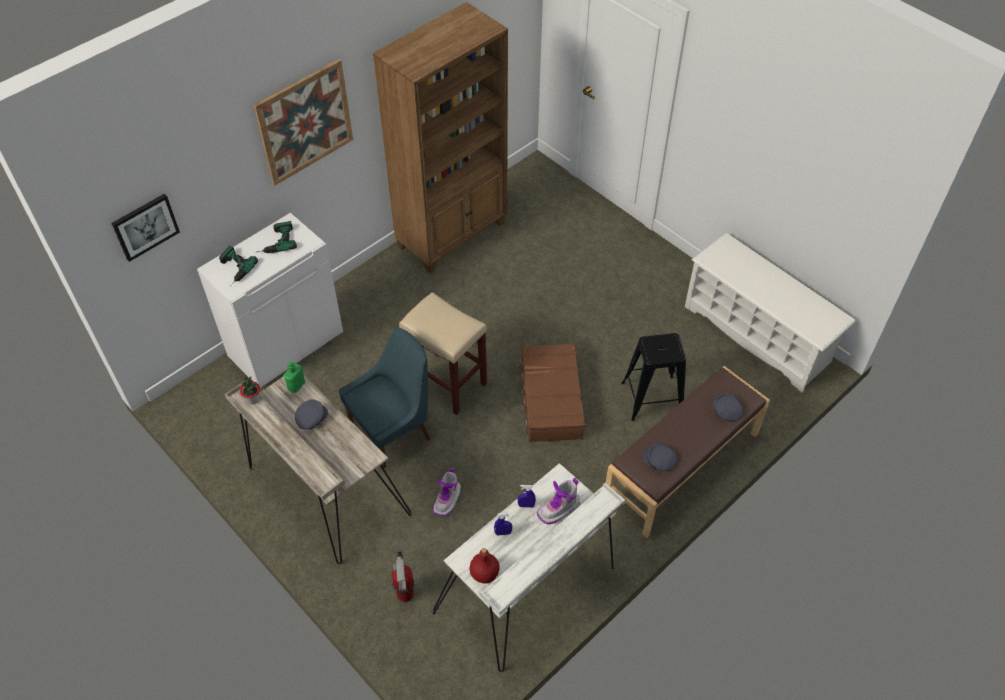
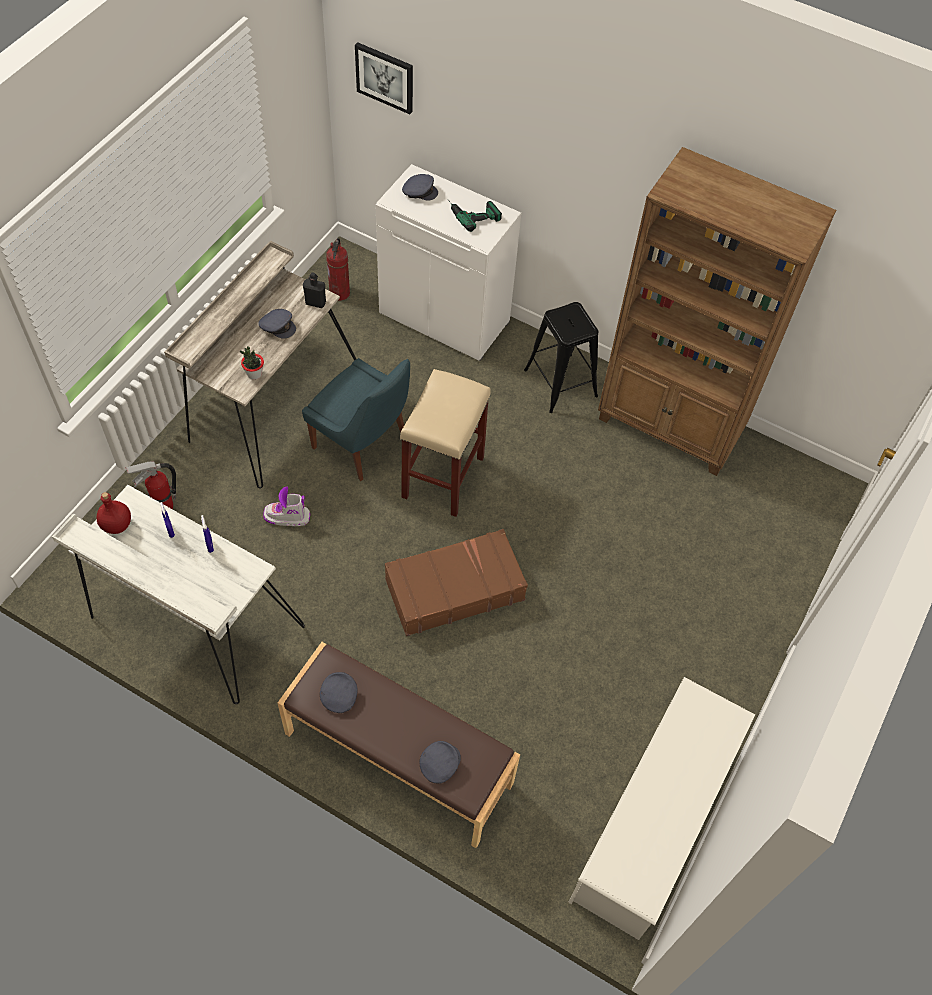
camera: 70 degrees right, 5 degrees up
power drill [219,246,258,286] -> grey cap [402,174,438,200]
potted plant [240,376,260,404] -> potted plant moved to [240,347,264,380]
picture [253,59,353,186] -> none
green bottle [283,362,305,393] -> black bottle [303,272,326,308]
boot [537,478,580,524] -> none
black stool [622,333,686,421] -> black stool moved to [524,302,598,413]
none -> fire extinguisher [326,238,350,301]

